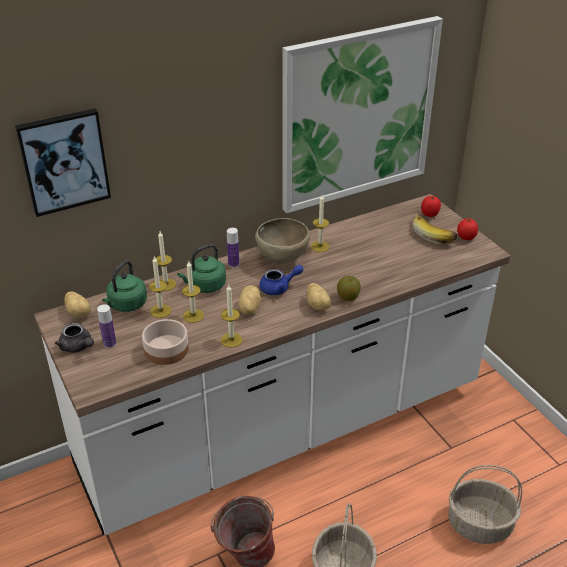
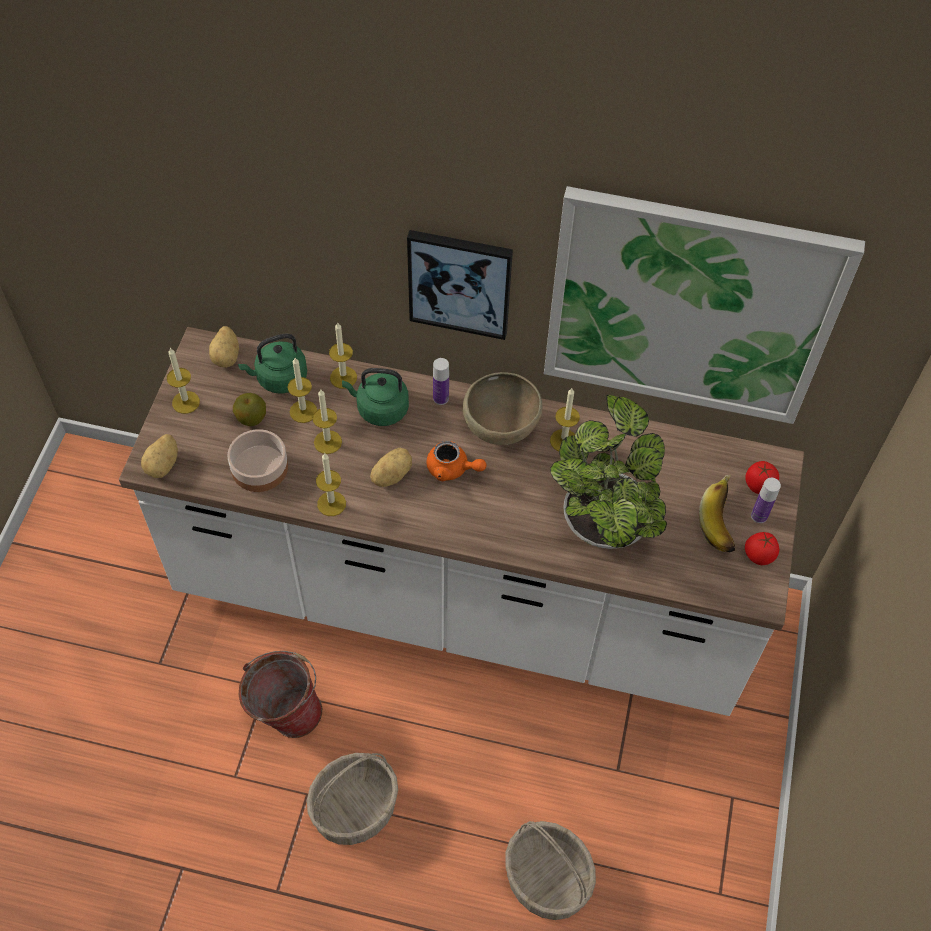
camera: 40 degrees right, 20 degrees up
picture [15,109,111,217] -> picture moved to [407,230,513,340]
grey teapot [55,323,94,353] -> candle [167,348,200,414]
bottle [97,304,116,348] -> bottle moved to [751,478,781,523]
blue teapot [259,265,304,295] -> orange teapot [427,441,486,481]
potato [306,283,331,310] -> potato moved to [141,434,178,478]
apple [337,276,361,301] -> apple moved to [233,393,266,426]
none -> potted plant [550,395,667,549]

